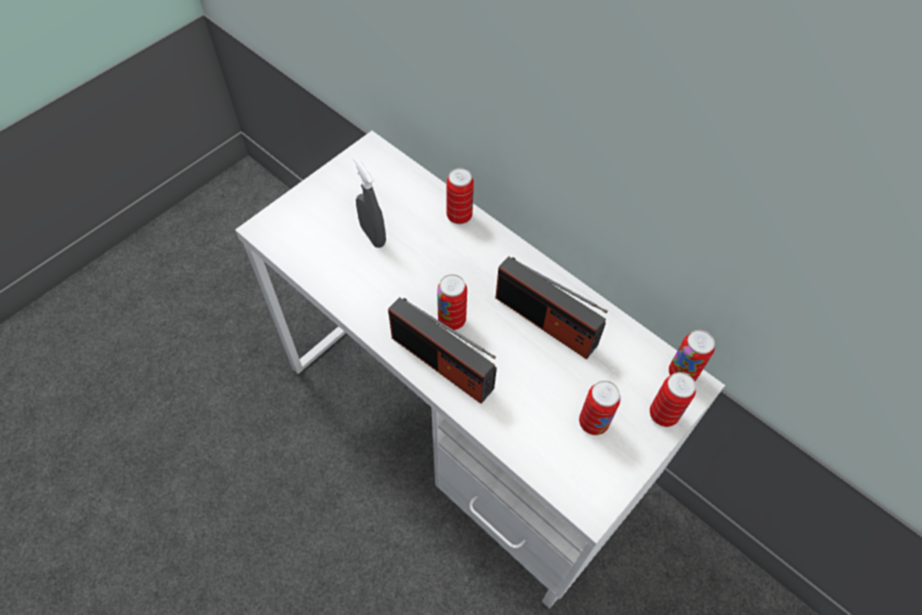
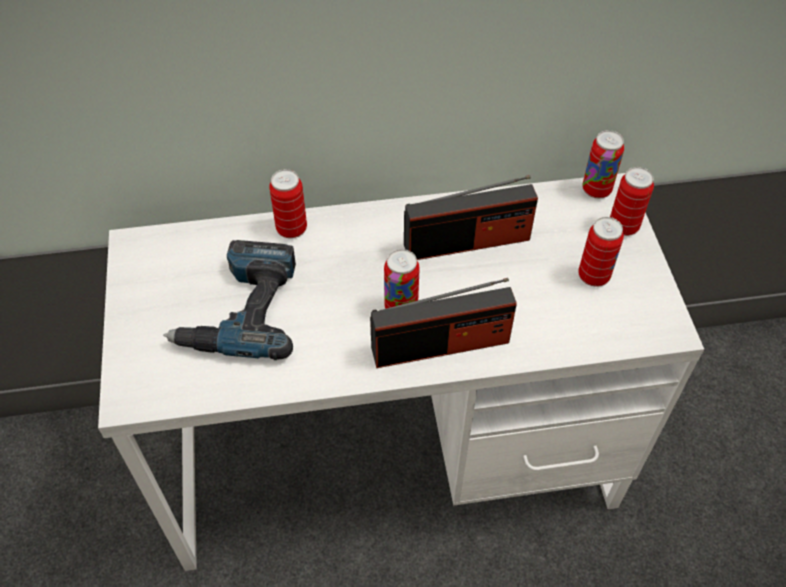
camera: 50 degrees left, 5 degrees down
grey spray bottle [353,157,386,248] -> power drill [163,240,296,360]

